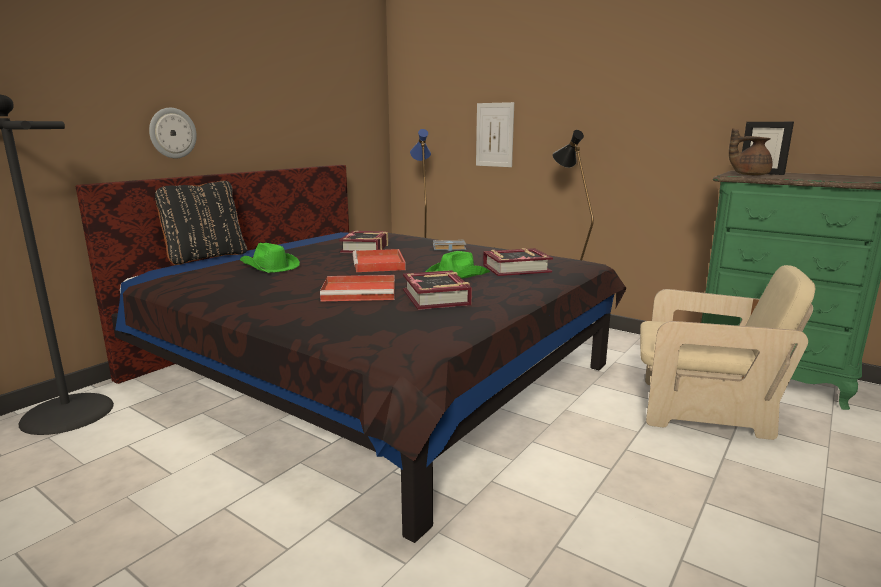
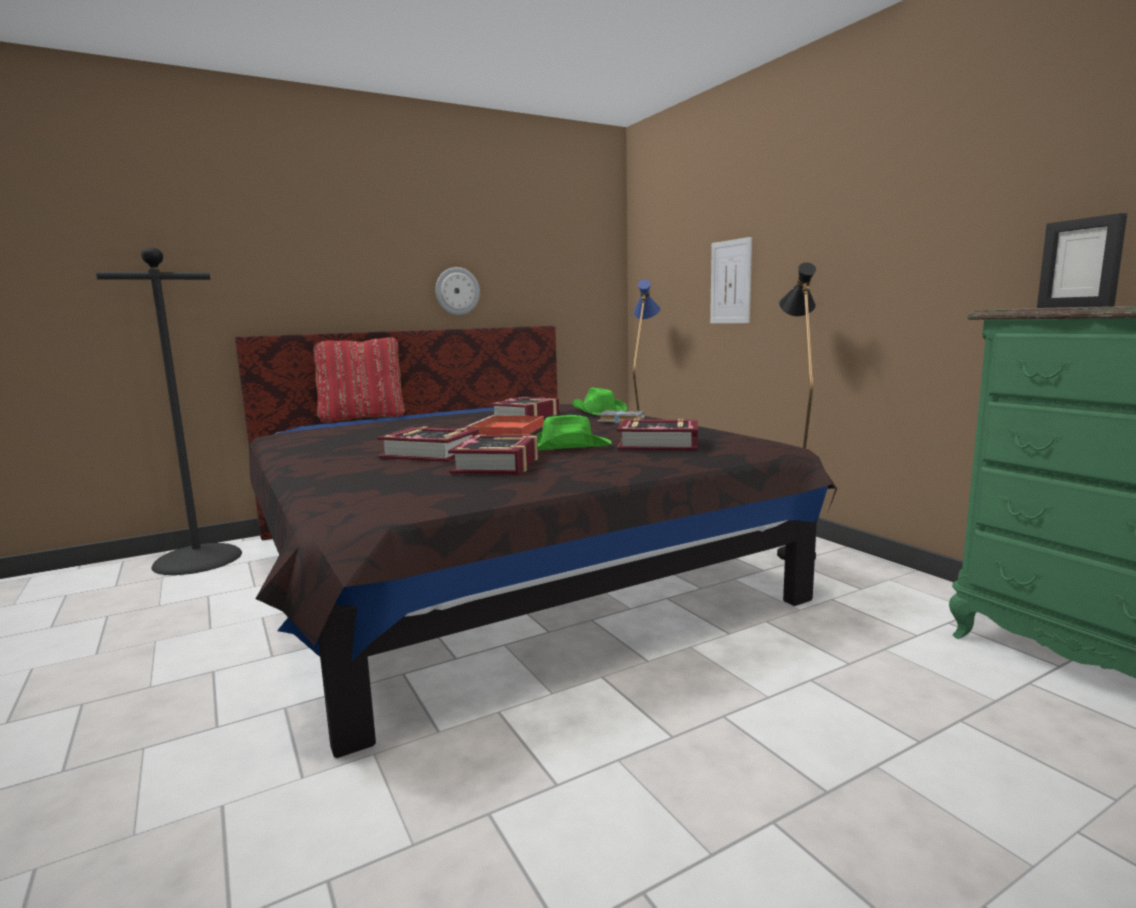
camera: 25 degrees right, 5 degrees down
wall clock [149,108,197,159] -> wall clock moved to [435,267,480,315]
black pillow [155,181,247,265] -> red pillow [313,337,405,423]
green hat [240,243,300,273] -> green hat moved to [572,387,627,415]
red tray [320,275,395,301] -> book [377,426,479,462]
beige armchair [640,265,815,440] -> none
brown teapot [729,128,773,175] -> none

